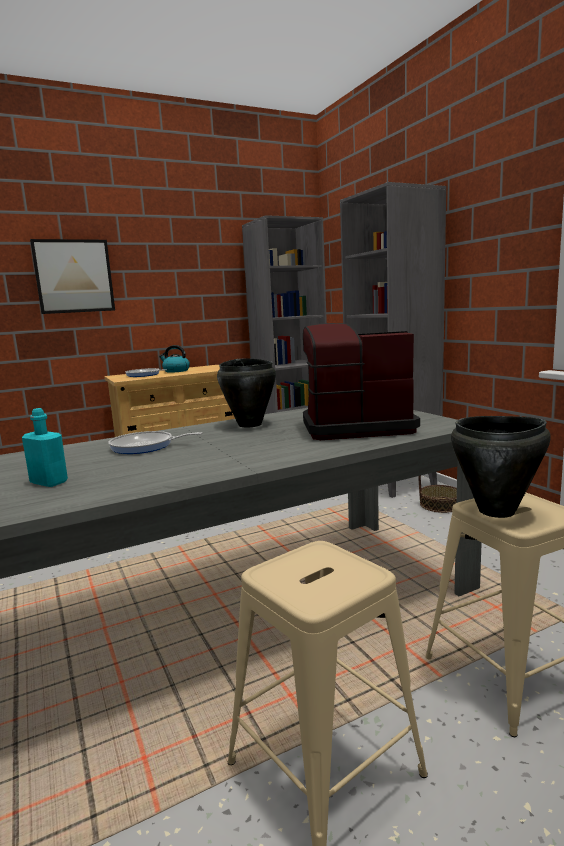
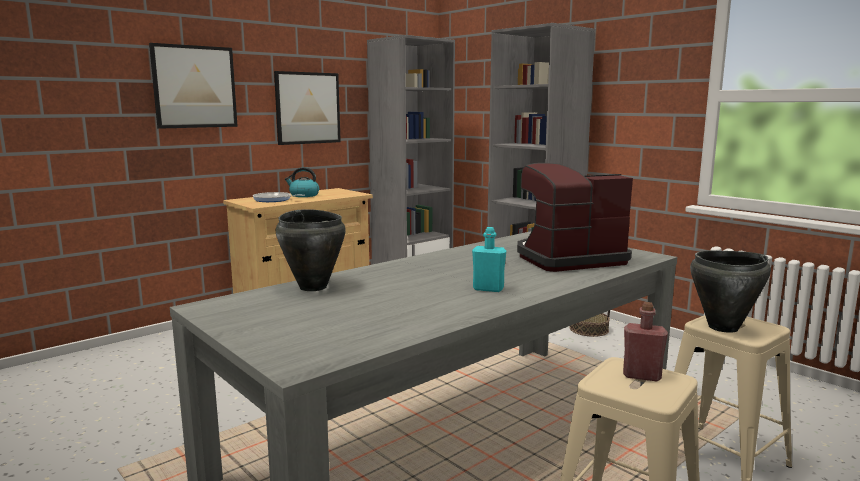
camera: 15 degrees left, 0 degrees up
turquoise bottle [22,408,68,487] -> turquoise bottle moved to [472,227,506,292]
frying pan [109,431,203,454] -> none
black cooking pot [217,358,276,428] -> black cooking pot moved to [276,209,345,291]
none -> picture [274,71,341,145]
none -> red bottle [623,302,668,381]

